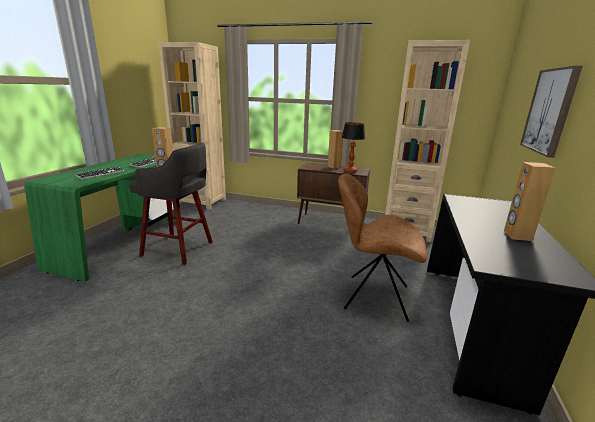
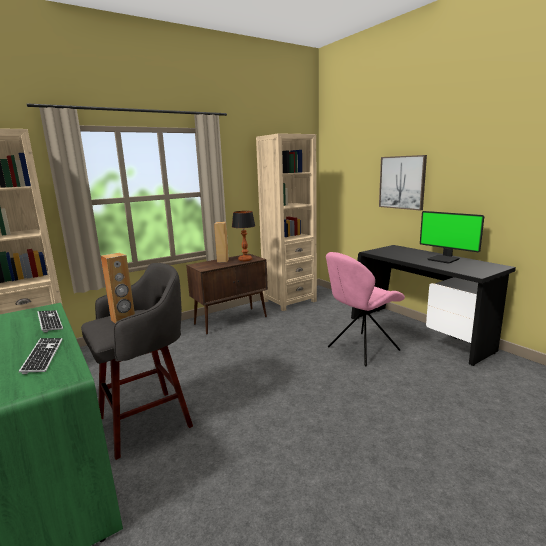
camera: 50 degrees left, 5 degrees down
brown chair [338,174,427,322] -> pink chair [326,252,405,366]
brown speaker [504,162,555,241] -> monitor [420,211,484,264]

